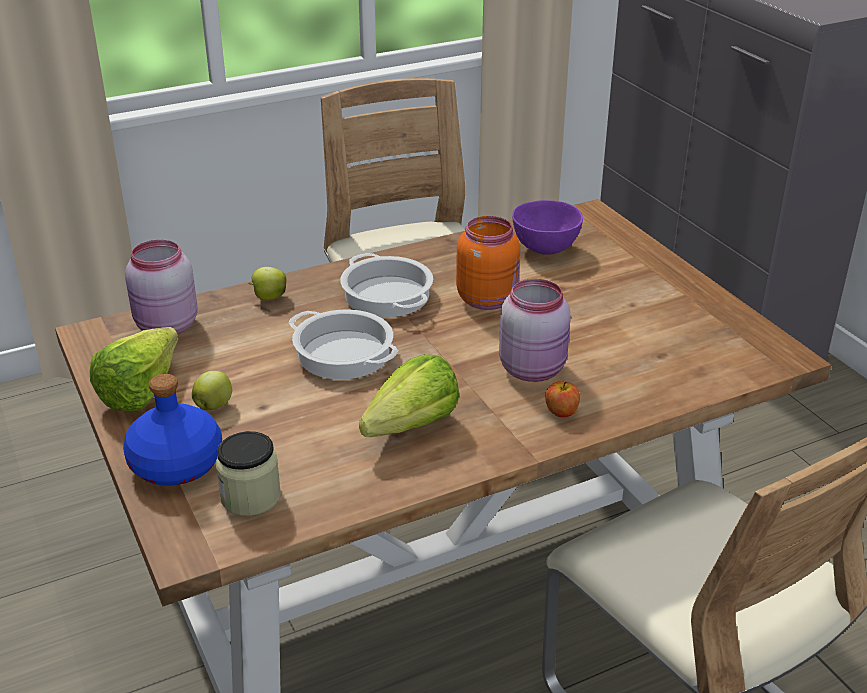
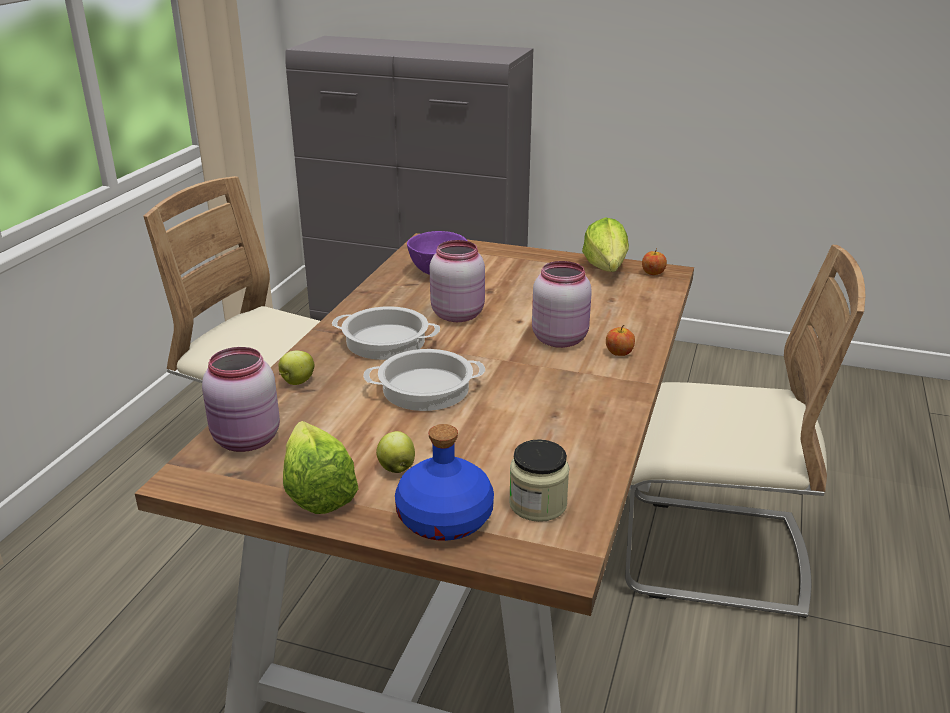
camera: 45 degrees left, 5 degrees down
lettuce [359,354,459,437] -> lettuce moved to [582,217,629,272]
orange jar [456,216,520,310] -> pink jar [430,240,485,322]
none -> apple [642,248,667,275]

